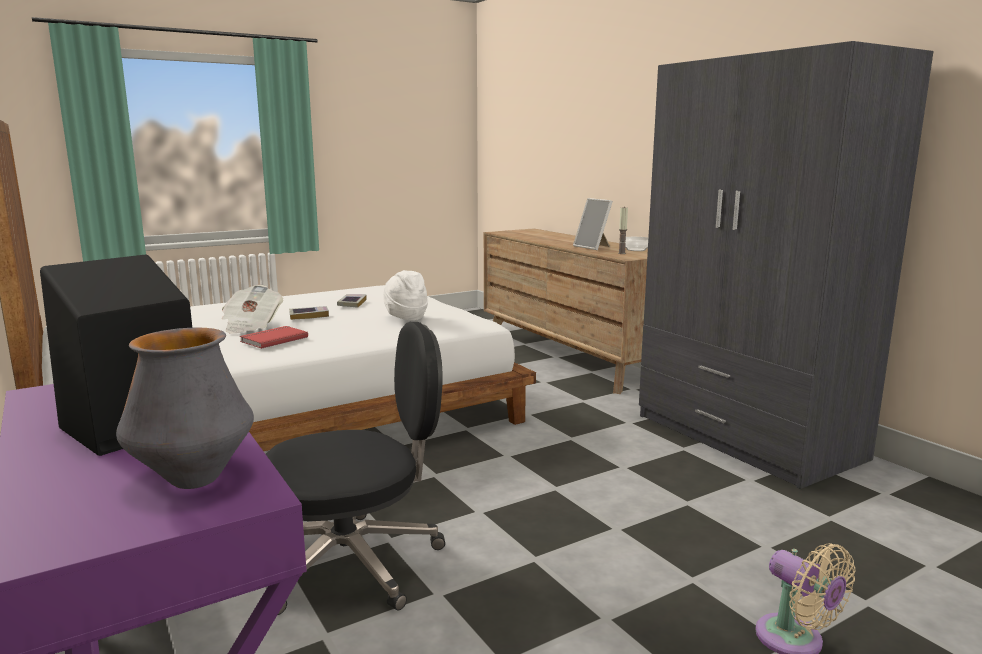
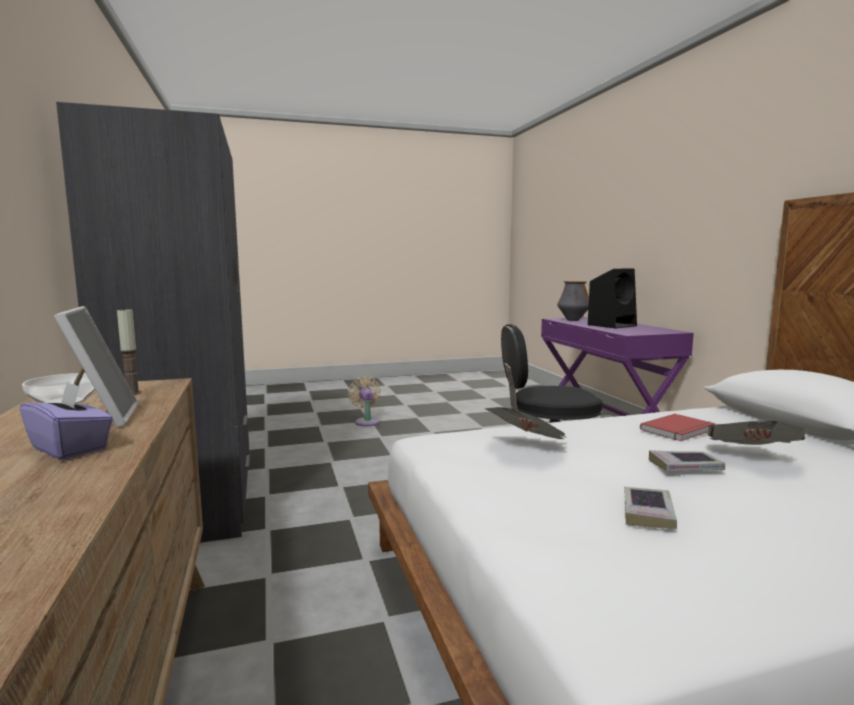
camera: 165 degrees left, 5 degrees down
white hat [383,270,428,320] -> newspaper [485,407,568,439]
none -> purple tissue box [20,381,113,460]

